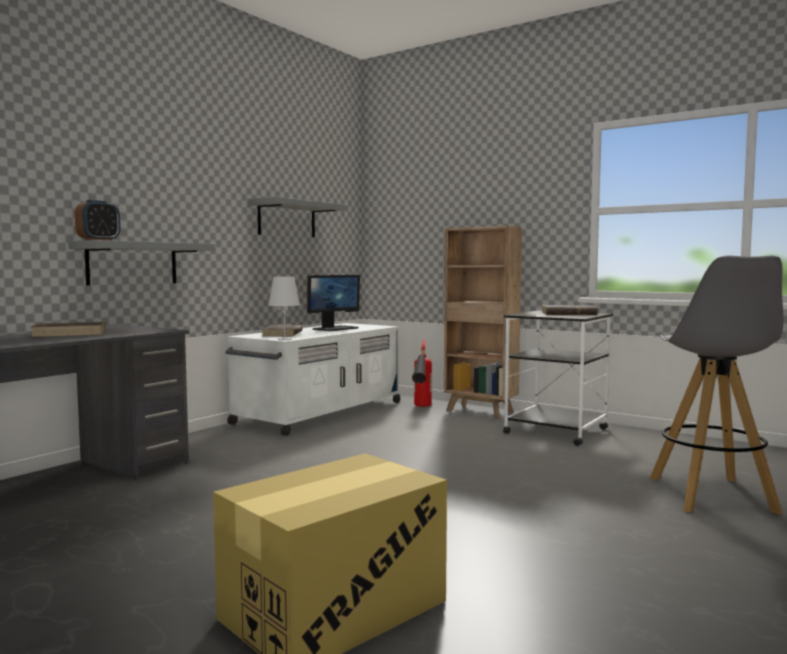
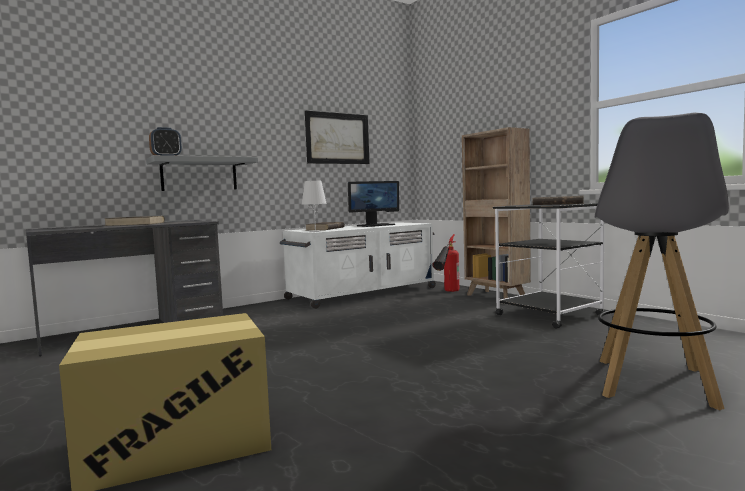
camera: 20 degrees right, 0 degrees up
grey shelf [248,197,348,237] -> picture [305,111,370,164]

